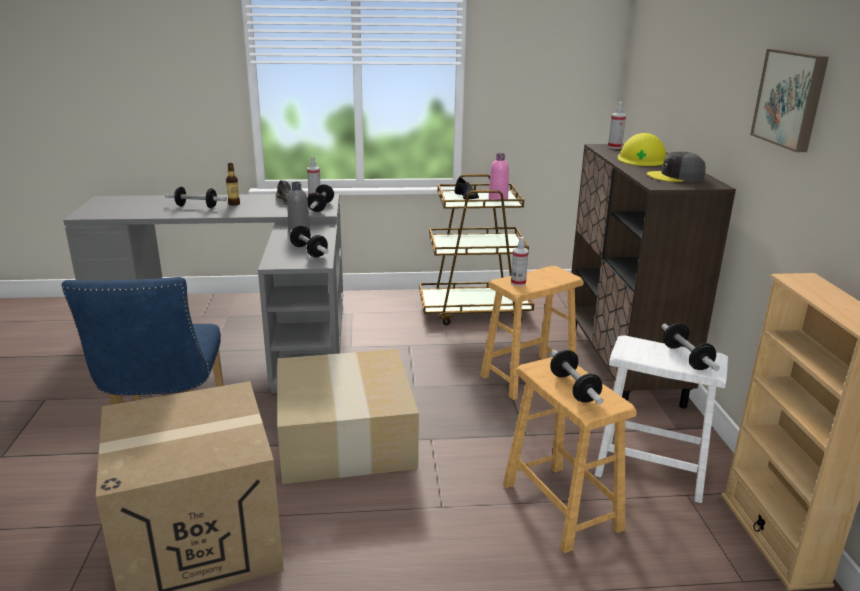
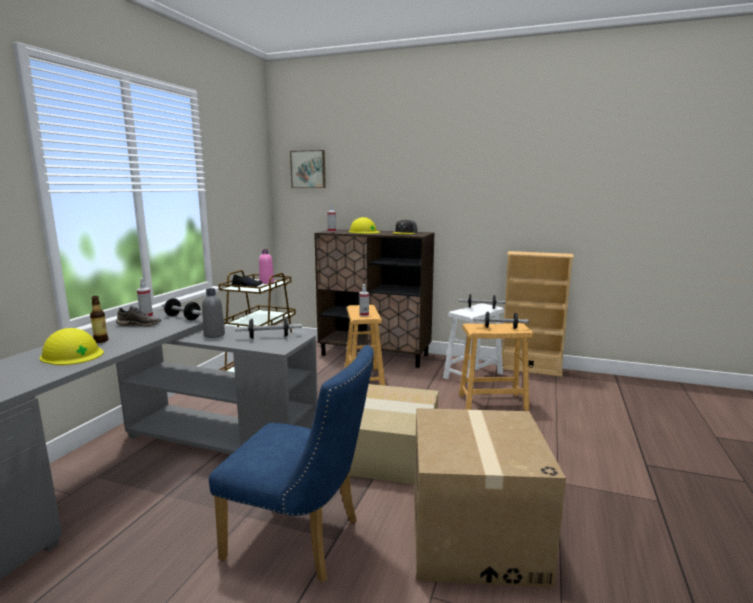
camera: 65 degrees left, 10 degrees down
dumbbell [165,187,227,208] -> yellow hard hat [40,328,104,365]
picture [750,49,829,152] -> picture moved to [290,150,326,188]

